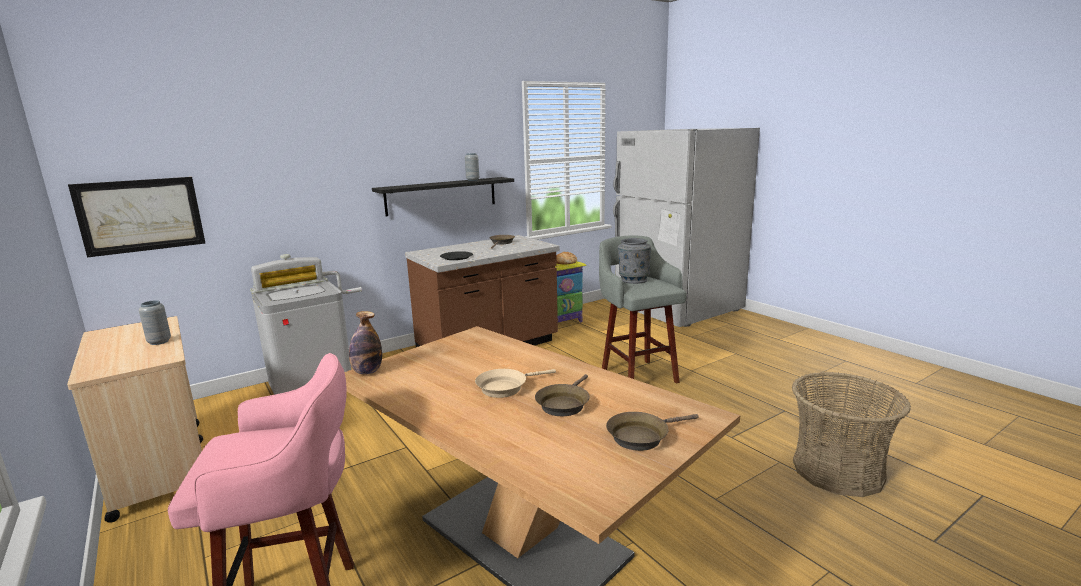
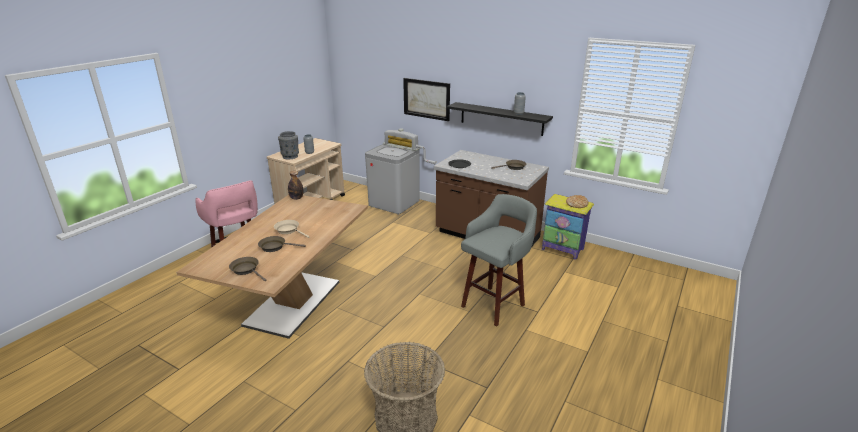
camera: 65 degrees right, 10 degrees up
picture [68,177,205,257] -> picture moved to [403,78,450,121]
white fridge [613,128,760,327] -> none
grey vase [618,238,651,284] -> grey vase moved to [278,131,299,159]

